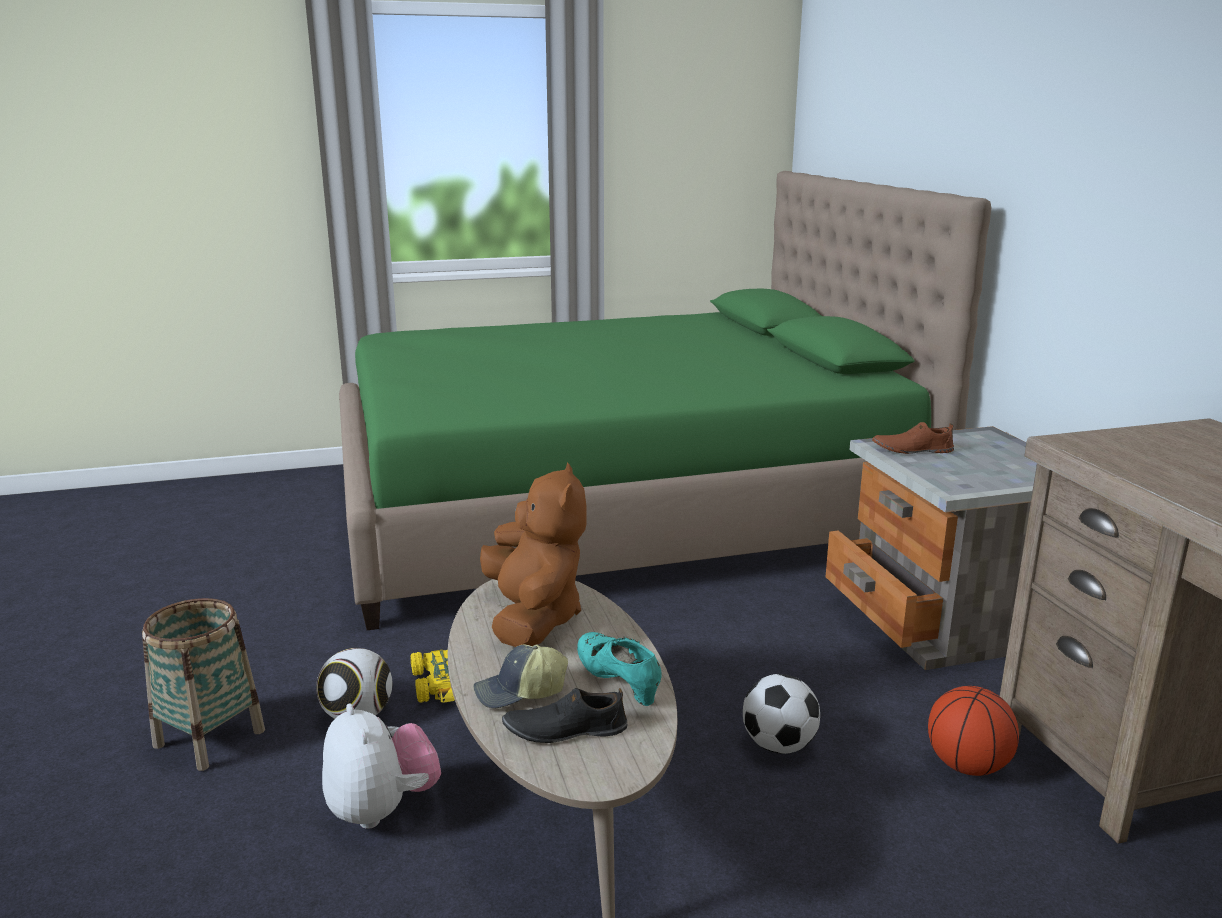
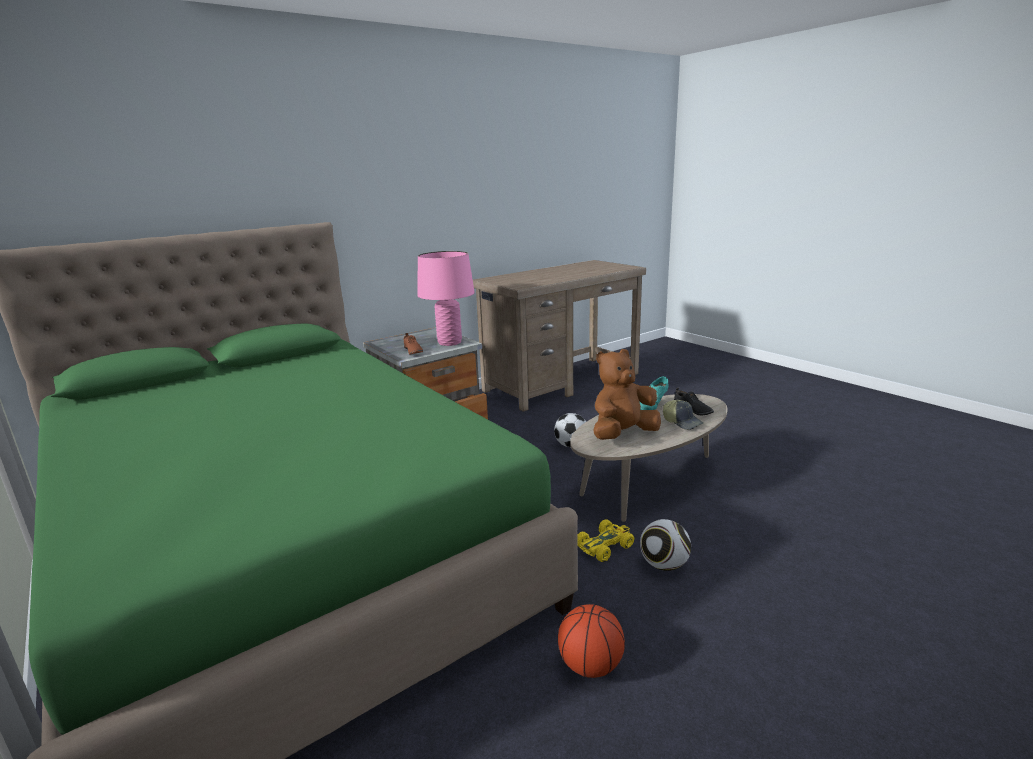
camera: 110 degrees left, 0 degrees up
basket [142,598,265,771] -> none
plush toy [322,703,441,829] -> none
basketball [928,686,1019,776] -> basketball moved to [558,604,625,678]
none -> pink table lamp [417,251,475,346]

